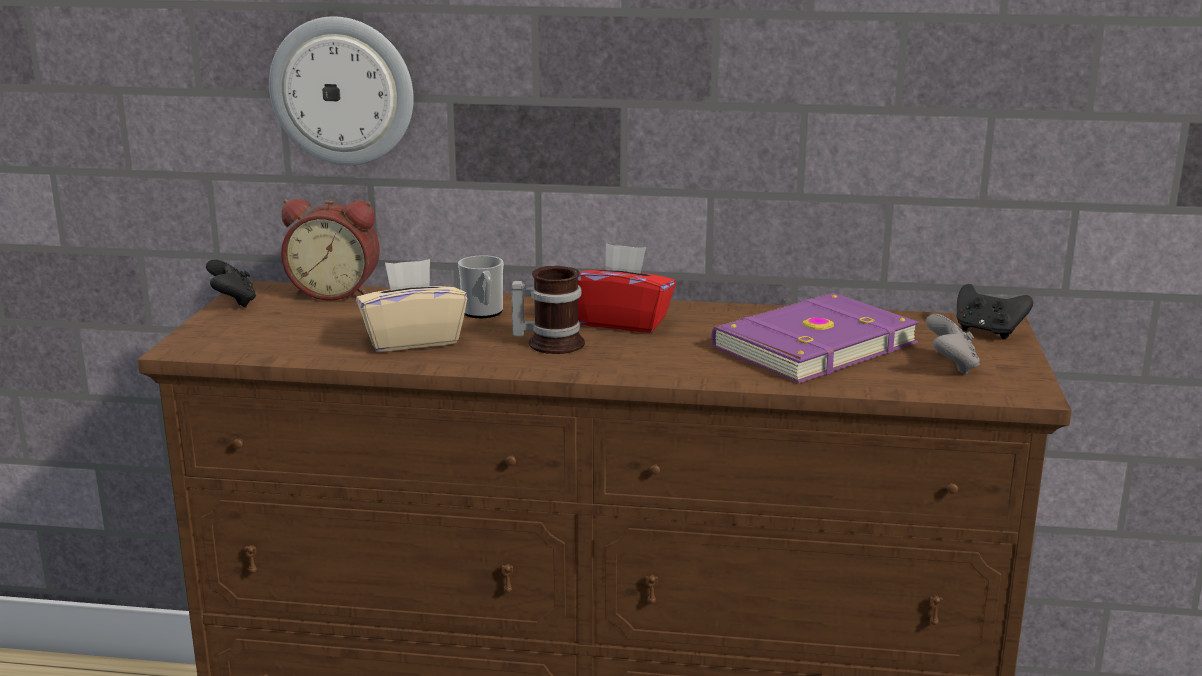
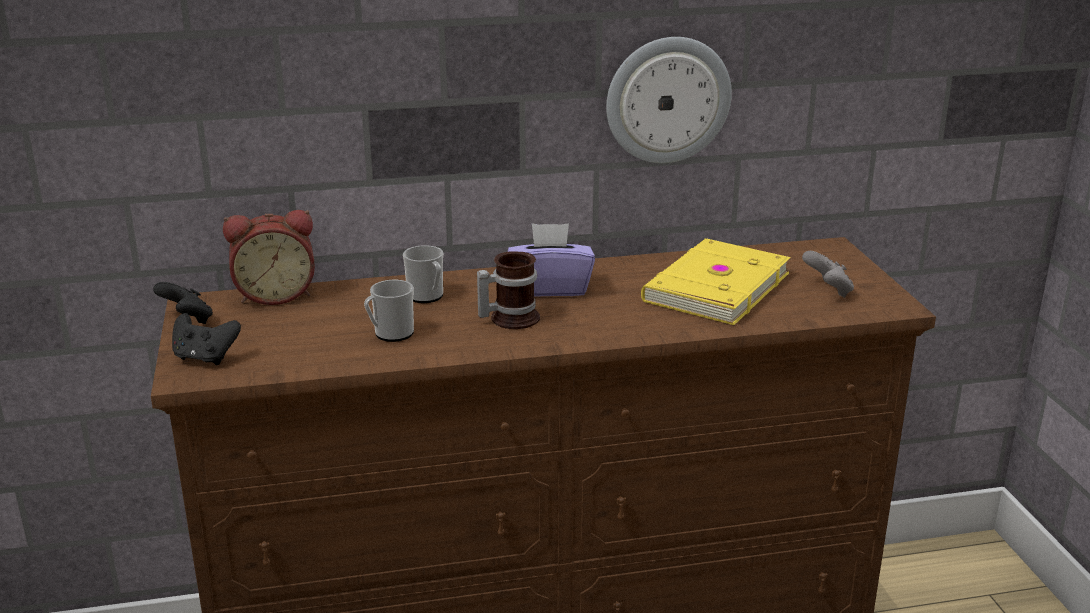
camera: 20 degrees left, 5 degrees up
wall clock [269,16,414,165] -> wall clock moved to [606,37,732,163]
beige tissue box [356,259,468,352] -> mug [364,280,414,342]
red tissue box [578,243,676,333] -> purple tissue box [508,223,595,297]
purple book [712,293,920,383] -> yellow book [641,238,791,325]
black game controller [957,284,1033,339] -> black game controller moved to [172,313,241,365]

